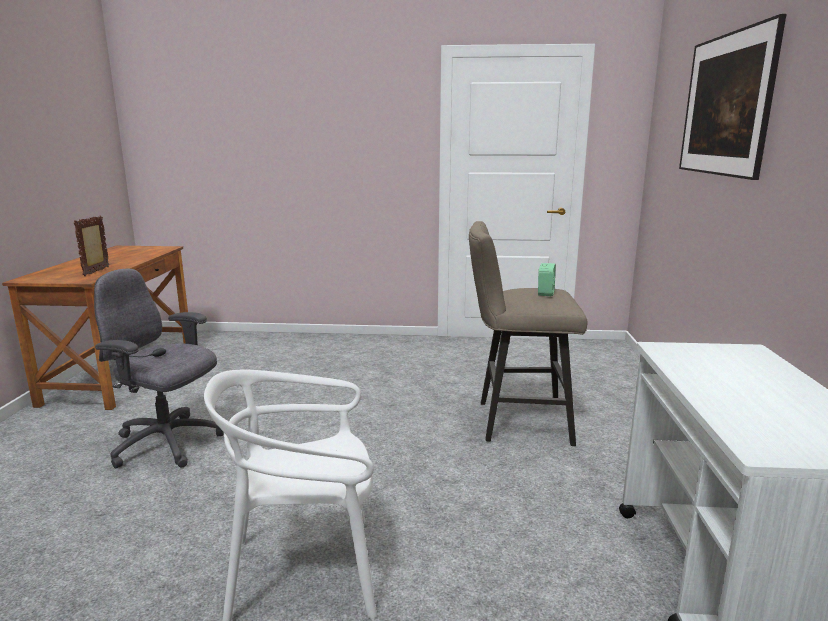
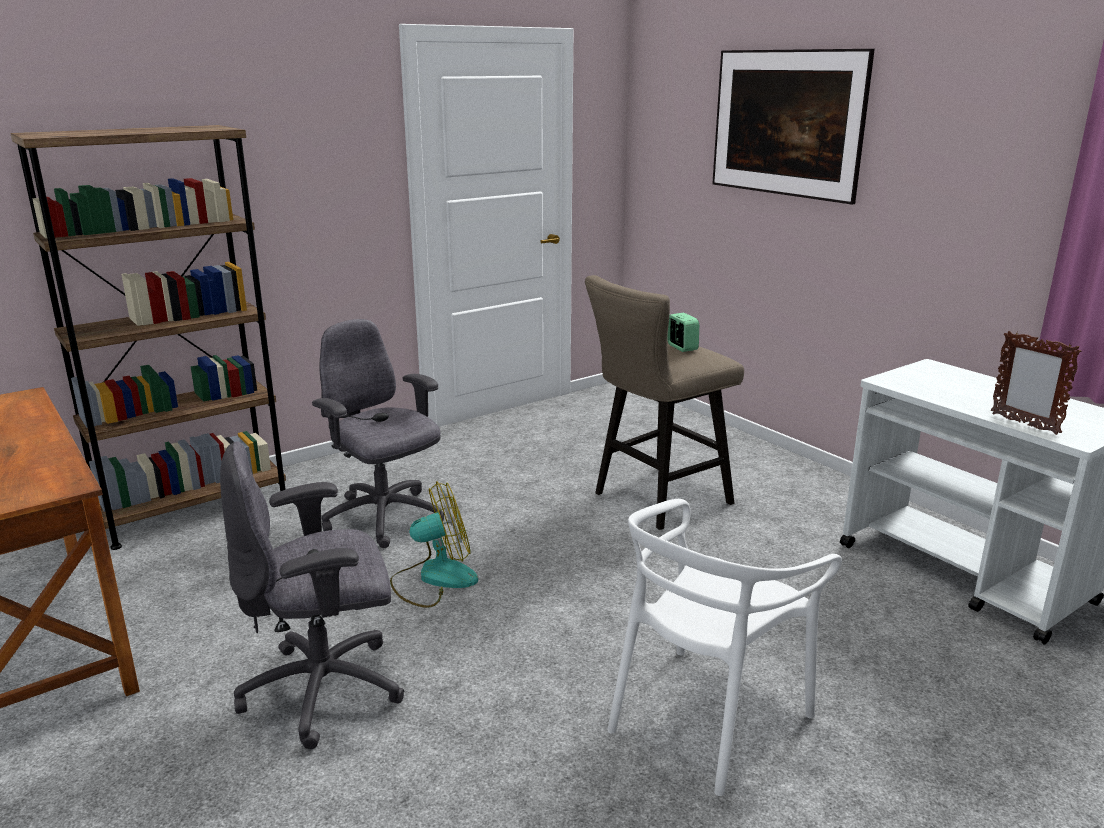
camera: 40 degrees left, 5 degrees up
picture frame [74,215,109,276] -> picture frame moved to [991,331,1081,435]
none -> brown bookcase [10,125,286,550]
none -> grey office chair [312,319,444,548]
none -> fan [390,481,478,608]

